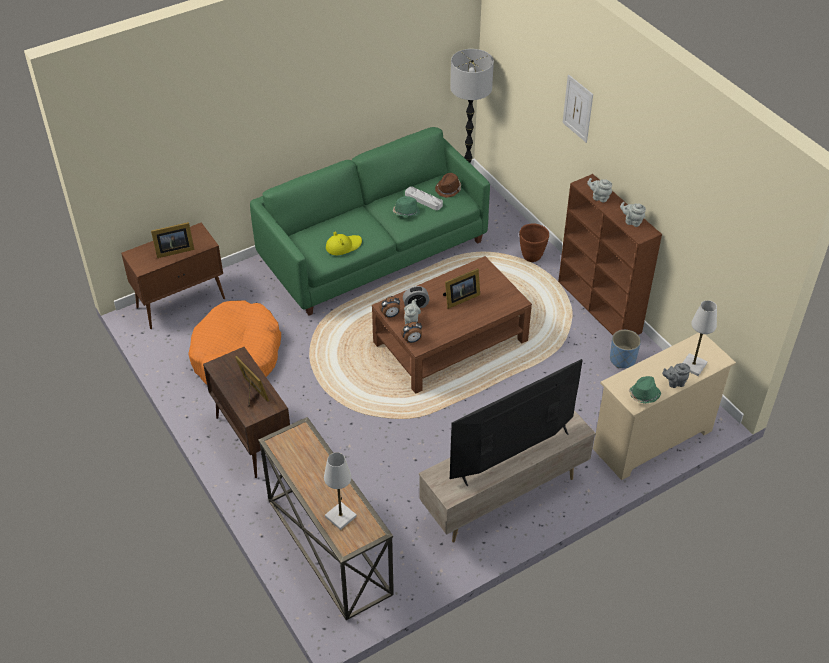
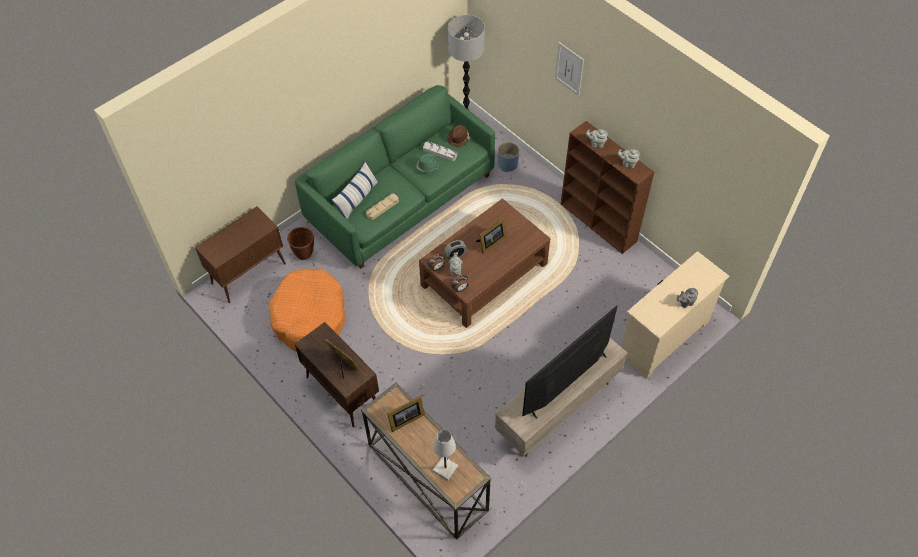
camera: 10 degrees left, 10 degrees up
picture frame [151,222,195,258] -> picture frame moved to [387,396,425,432]
yellow hat [326,232,362,255] -> beige tray [366,194,399,220]
brown planter [519,224,549,262] -> brown planter moved to [287,227,314,260]
blue planter [610,330,641,368] -> blue planter moved to [498,142,520,172]
green hat [629,376,661,404] -> none
white table lamp [683,300,717,376] -> none
none -> pillow [331,161,379,219]

